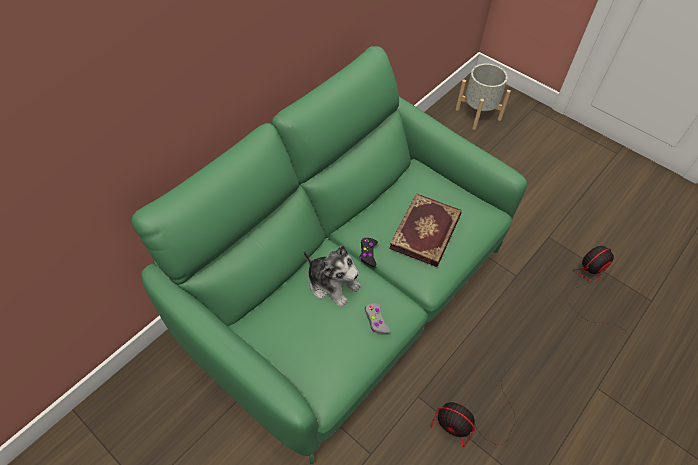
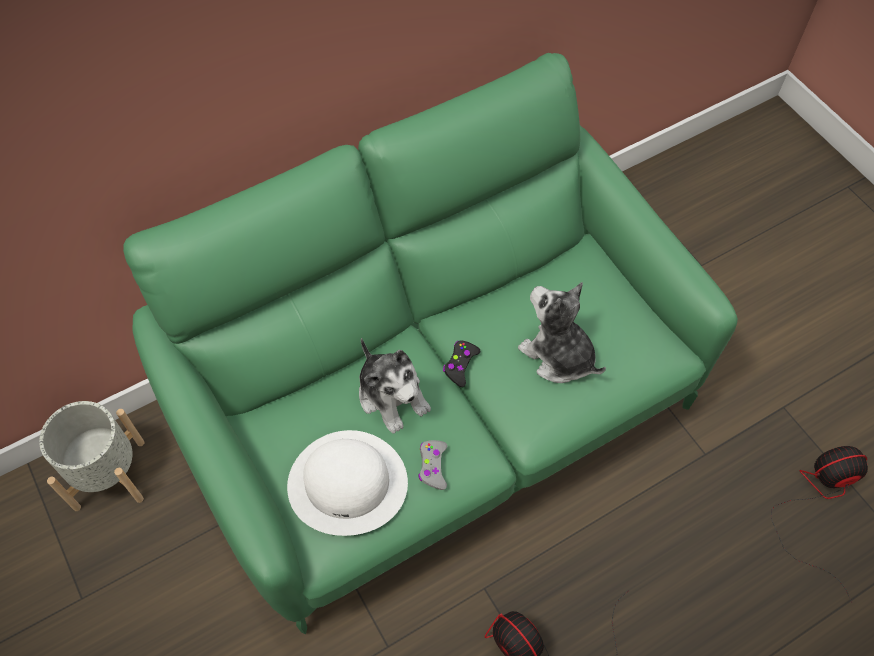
camera: 20 degrees right, 5 degrees up
book [389,193,462,267] -> plush toy [518,282,606,383]
grey planter [456,64,511,130] -> grey planter moved to [39,401,144,511]
none -> white hat [287,430,408,536]

